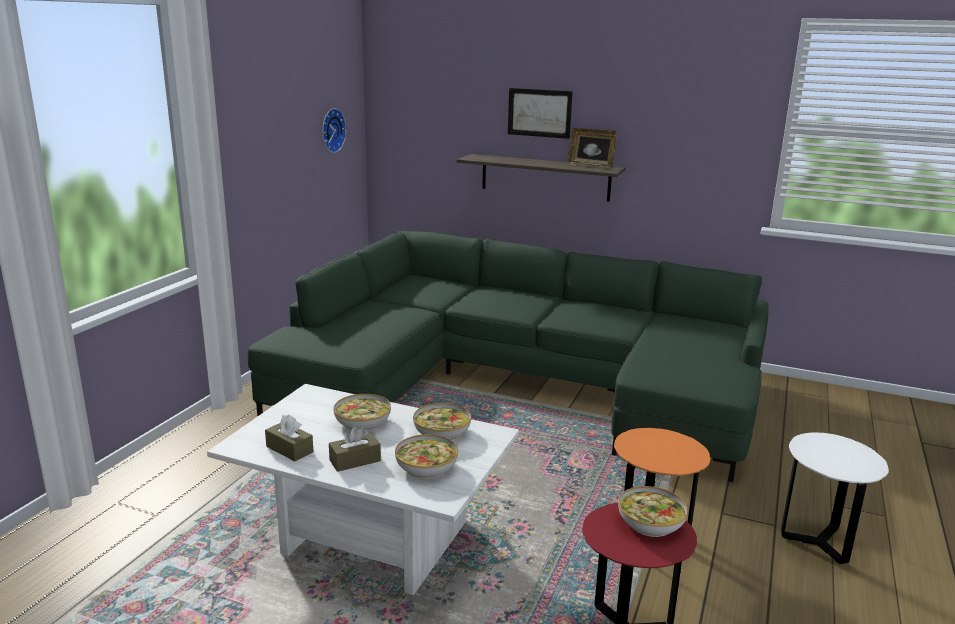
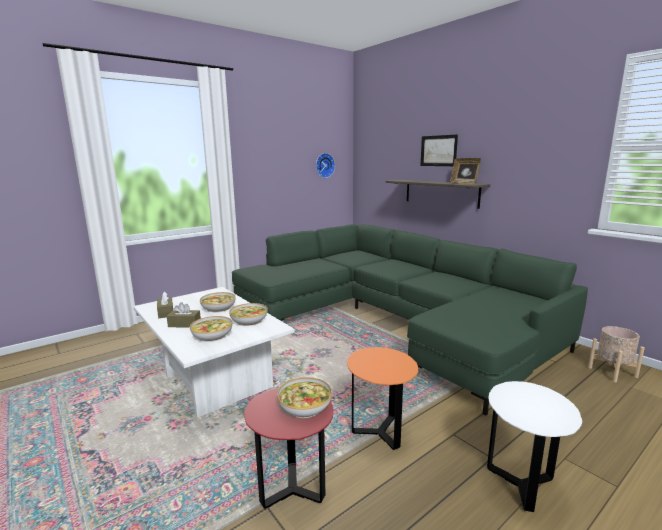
camera: 30 degrees right, 5 degrees down
none -> beige planter [588,326,645,383]

